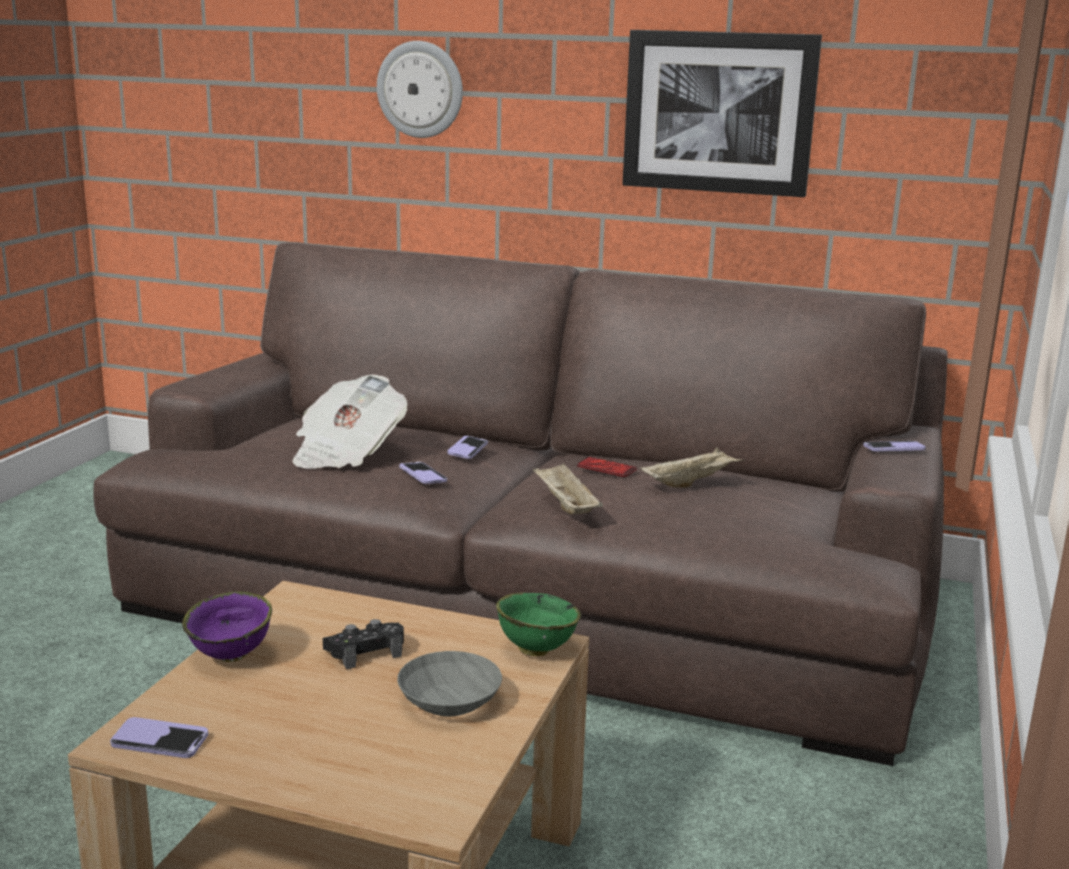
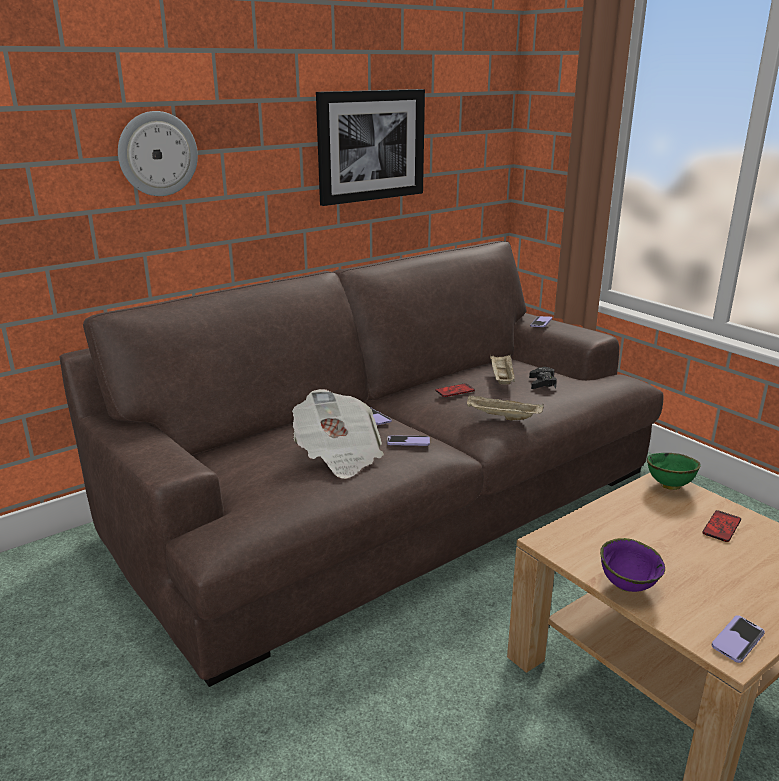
camera: 55 degrees left, 5 degrees up
black game controller [323,619,404,669] -> black game controller moved to [529,367,557,389]
grey bowl [397,651,502,716] -> phone [702,510,741,542]

